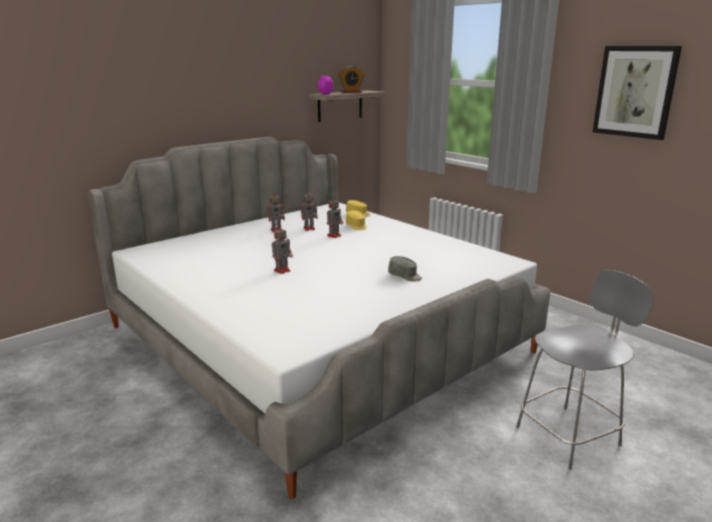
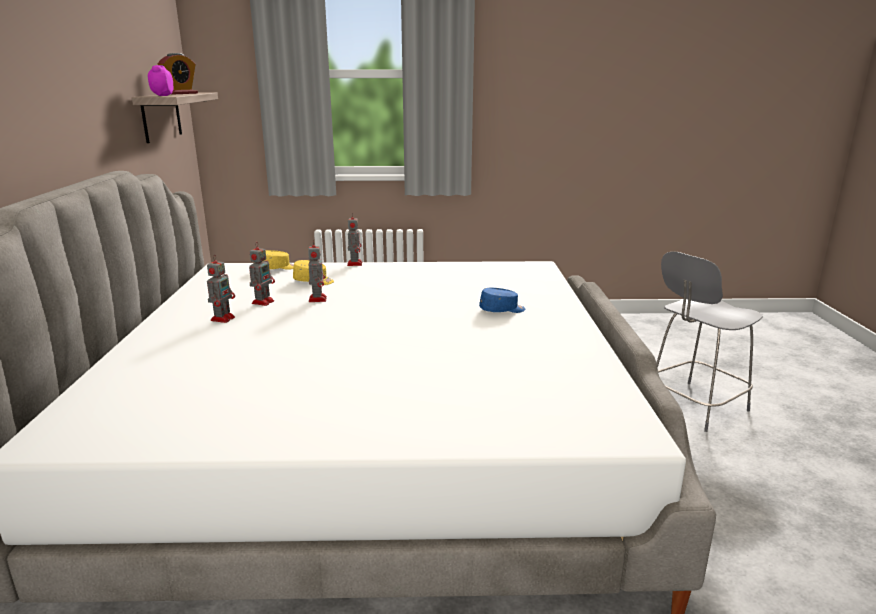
camera: 50 degrees left, 0 degrees up
toy robot [272,228,293,274] -> toy robot moved to [347,213,362,266]
grey cap [388,256,422,282] -> blue cap [479,288,525,313]
grey chair [516,270,654,470] -> grey chair turned 135 degrees counterclockwise [657,251,763,432]
picture [593,46,682,140] -> none

